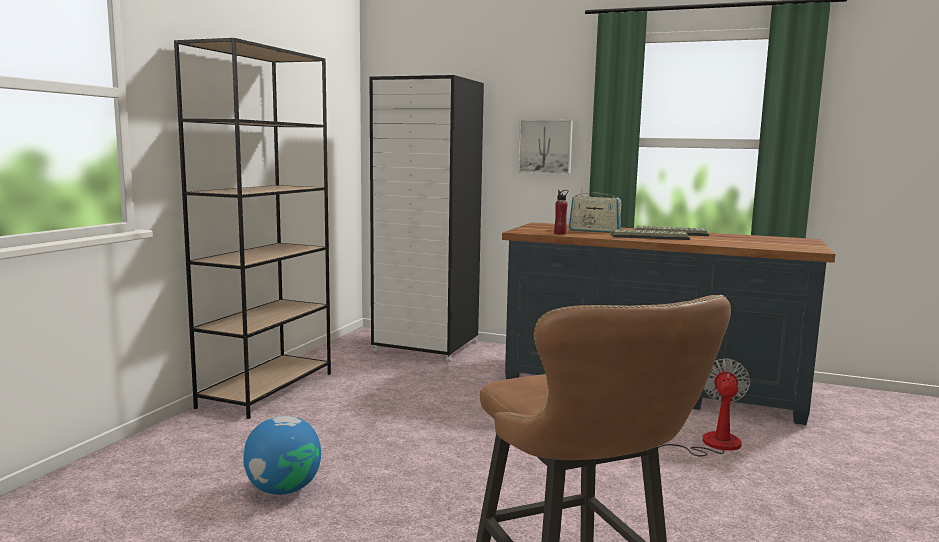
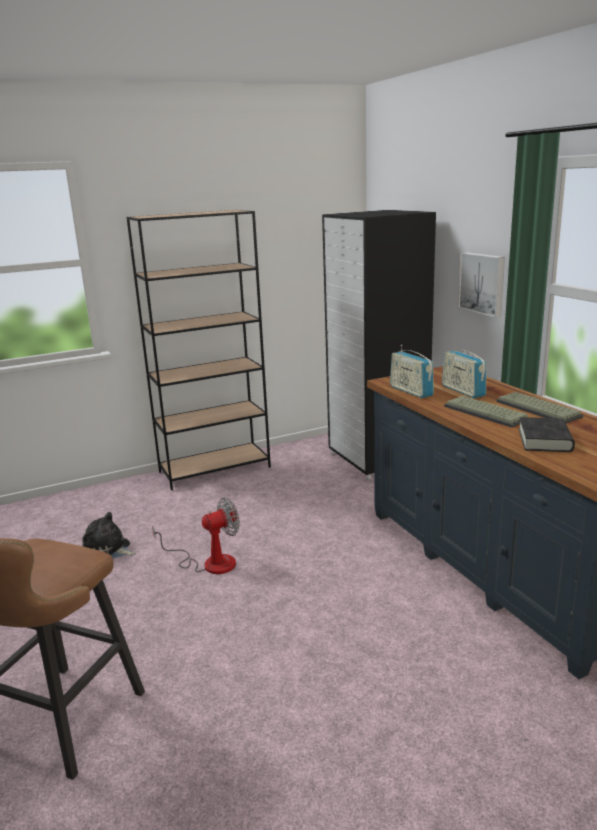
camera: 45 degrees right, 10 degrees up
globe [243,416,321,495] -> plush toy [82,512,136,558]
red bottle [554,190,568,235] -> radio [390,345,434,398]
fan [658,358,750,456] -> fan moved to [152,498,240,574]
none -> black book [519,417,575,452]

